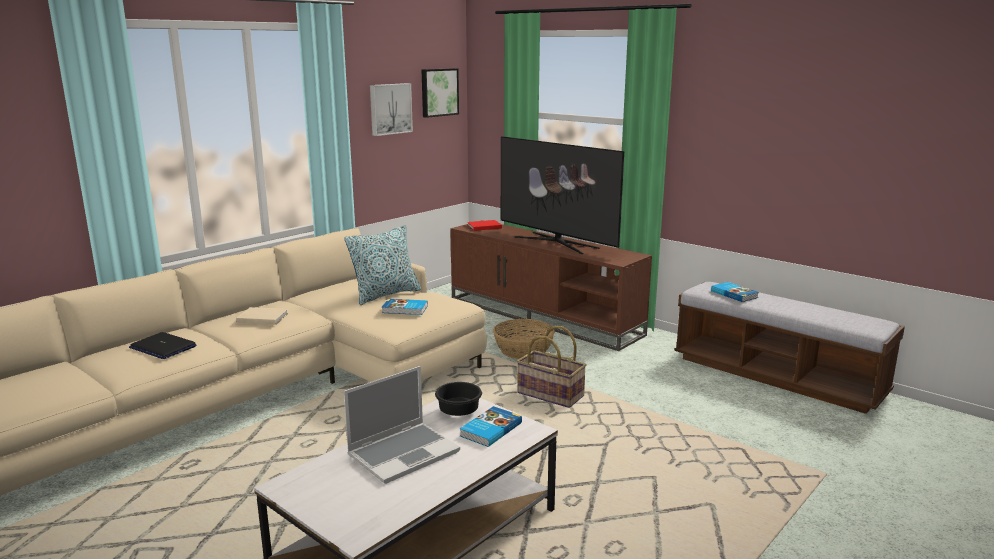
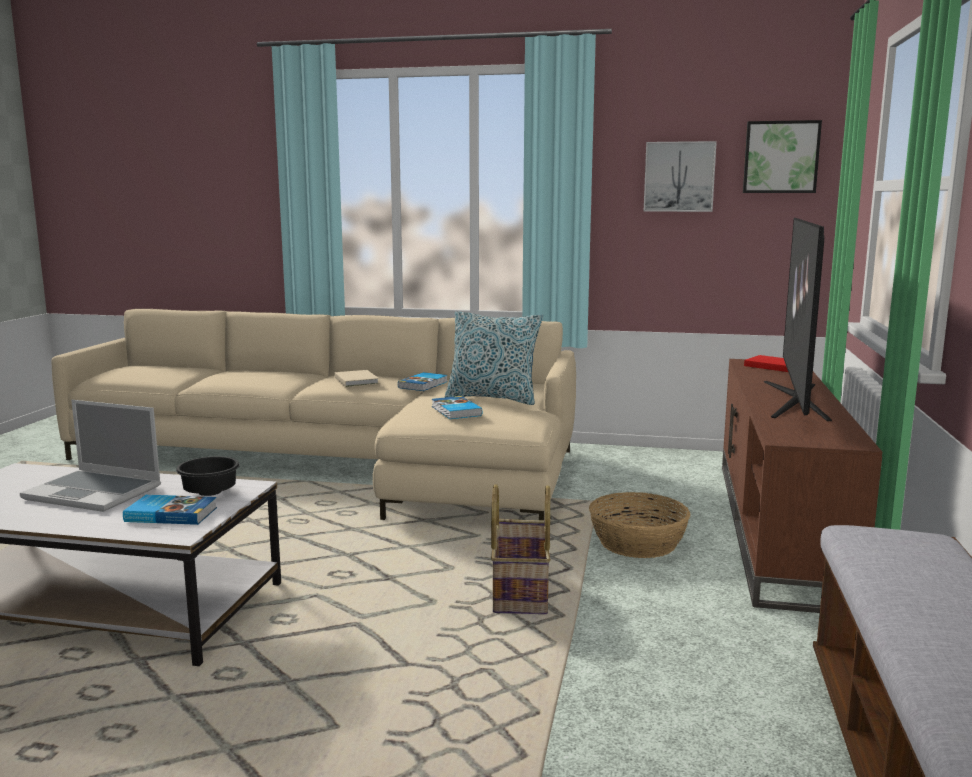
camera: 60 degrees right, 5 degrees down
laptop [129,332,196,359] -> none
book [711,282,759,302] -> book moved to [398,372,448,391]

